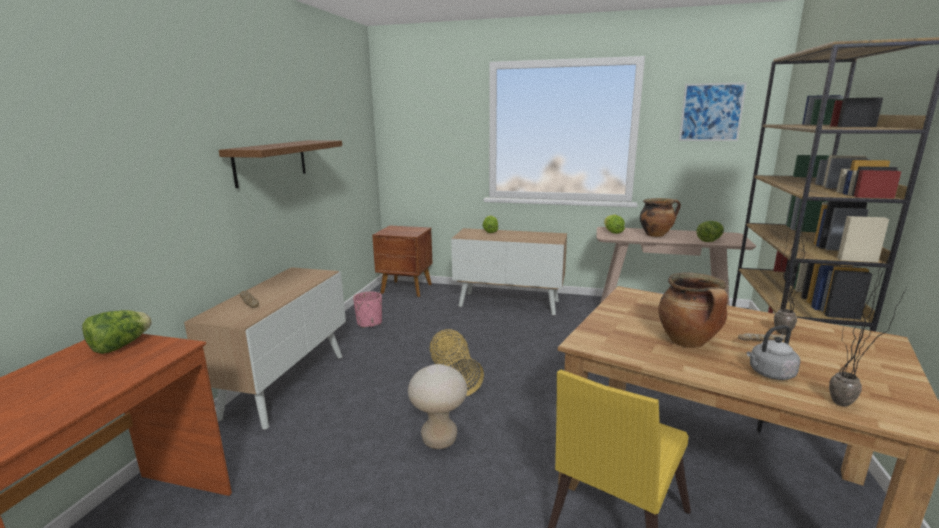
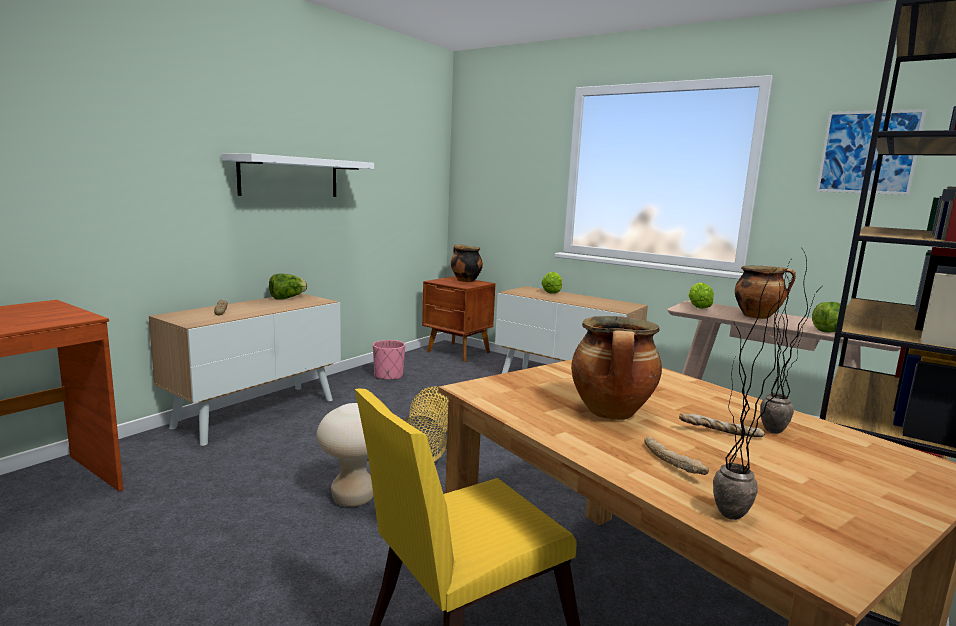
camera: 20 degrees right, 5 degrees down
lettuce [82,310,152,354] -> lettuce moved to [269,273,307,300]
brown shelf [219,140,342,188] -> white shelf [222,153,374,197]
grey kettle [747,325,800,380] -> bread [644,436,709,475]
none -> cooking pot [451,245,483,282]

